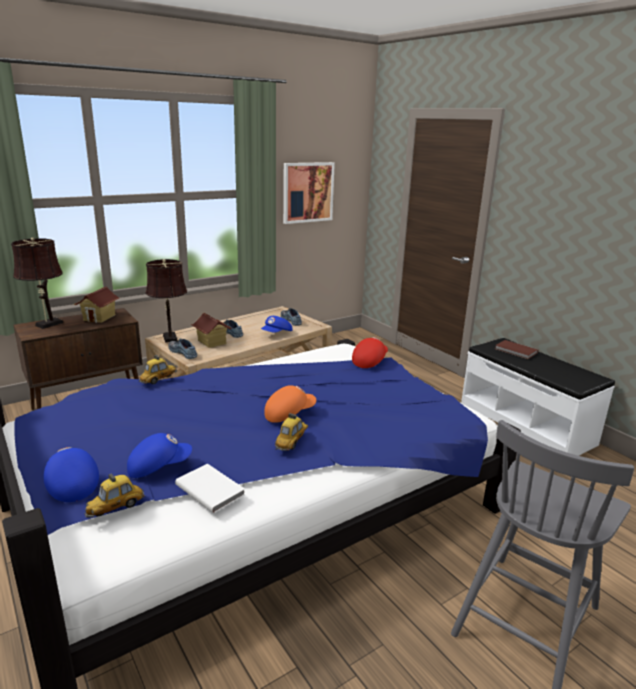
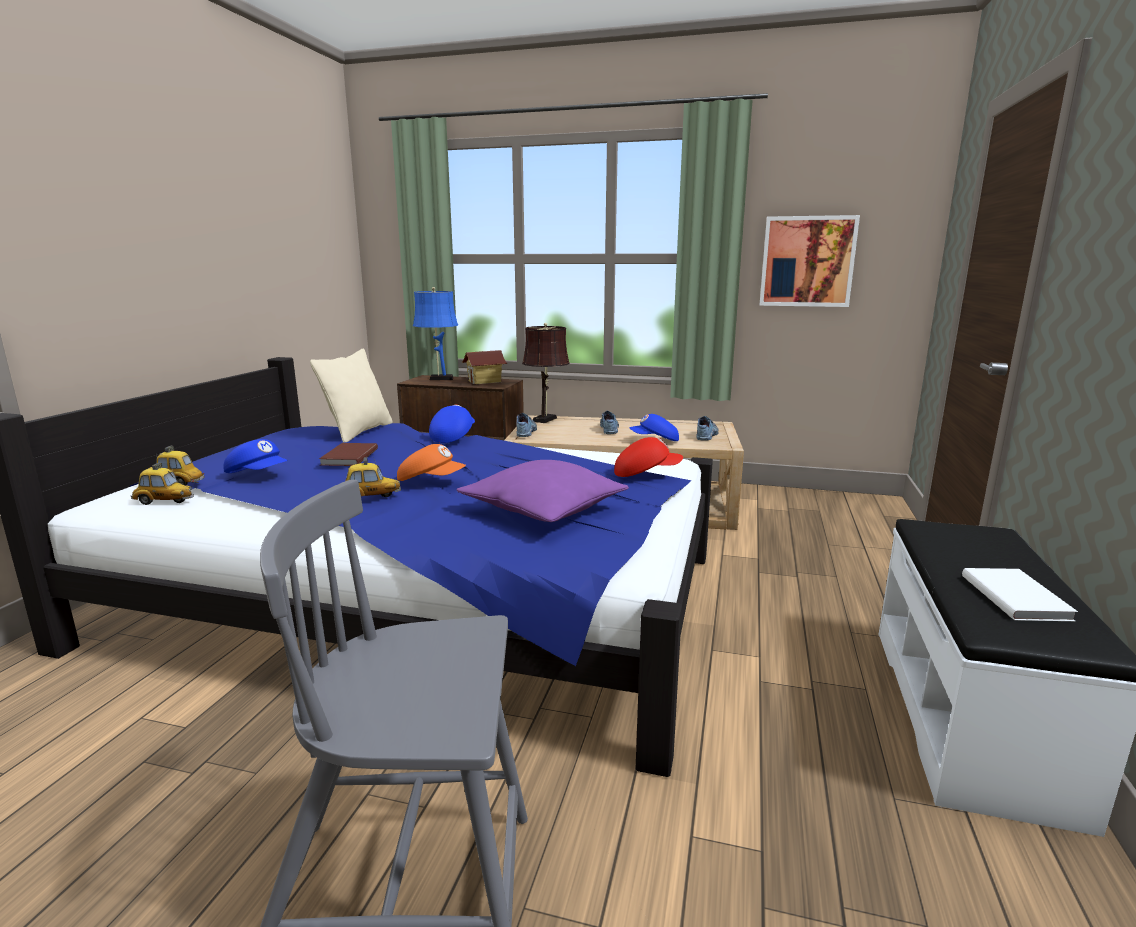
camera: 50 degrees right, 5 degrees down
brown table lamp [11,237,64,329] -> blue table lamp [413,287,458,380]
blue cap [44,447,99,502] -> blue cap moved to [429,405,475,443]
toy car [139,355,177,384] -> toy car moved to [131,463,194,505]
white book [175,463,245,513] -> white book moved to [962,568,1078,621]
toy house [191,313,232,348] -> none
brown book [495,340,538,359] -> brown book moved to [319,443,378,466]
none -> beige pillow [310,349,393,442]
none -> purple pillow [456,460,629,522]

